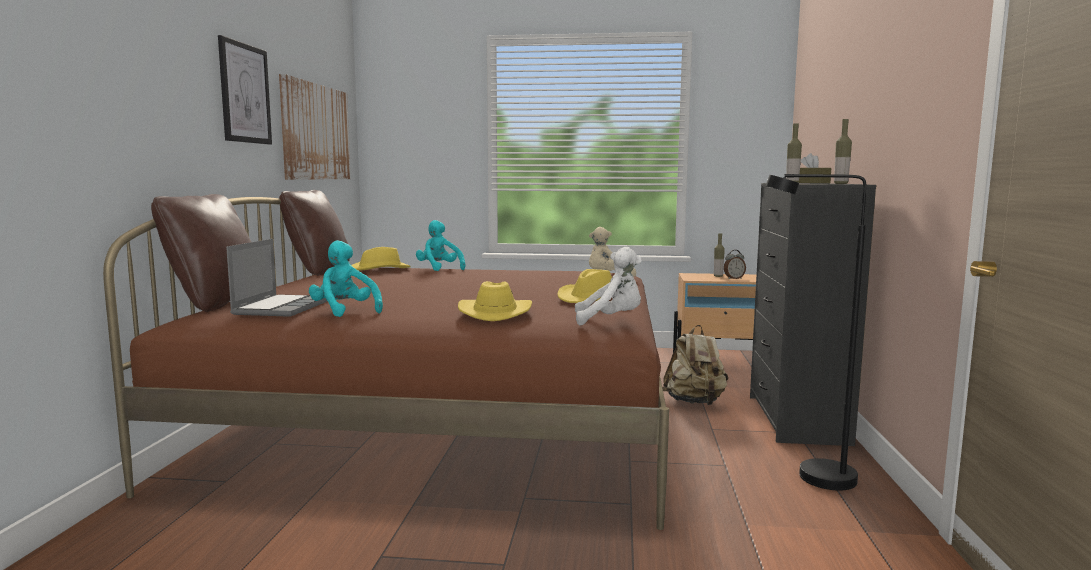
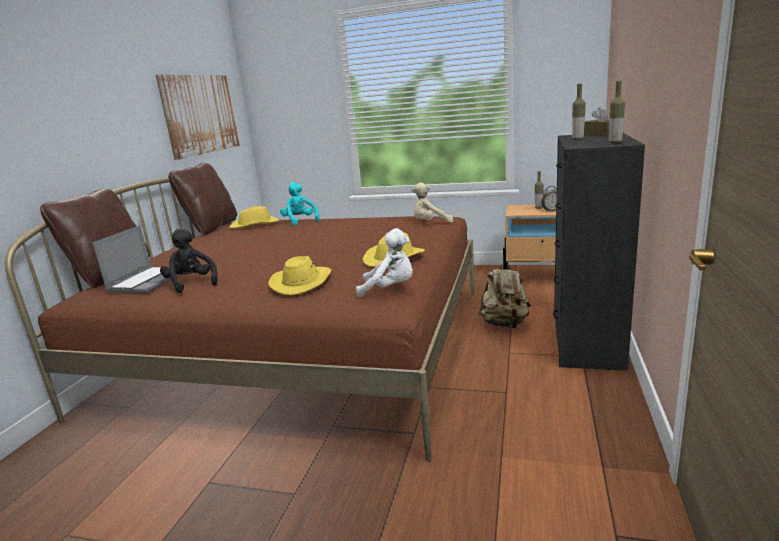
camera: 10 degrees right, 10 degrees up
picture [218,35,272,145] -> none
turquoise plush toy [309,240,383,317] -> black plush toy [160,229,217,293]
black floor lamp [766,174,867,491] -> none

